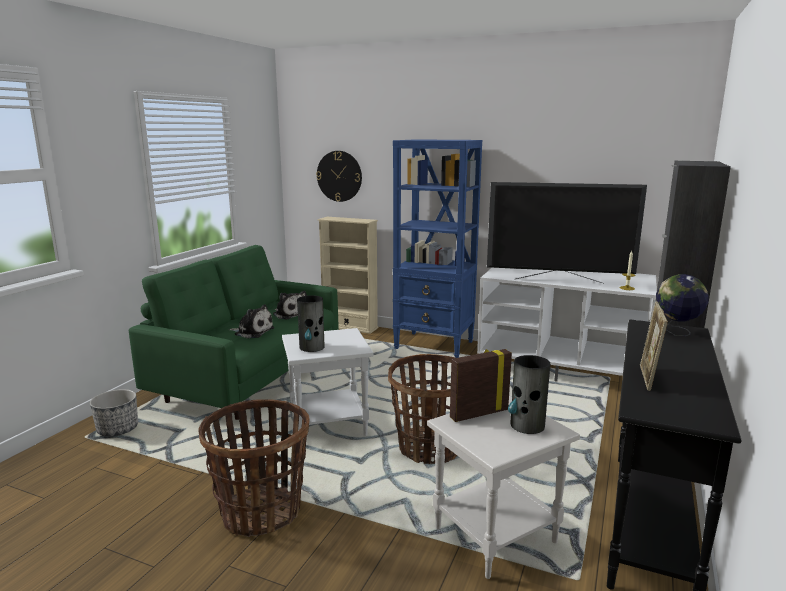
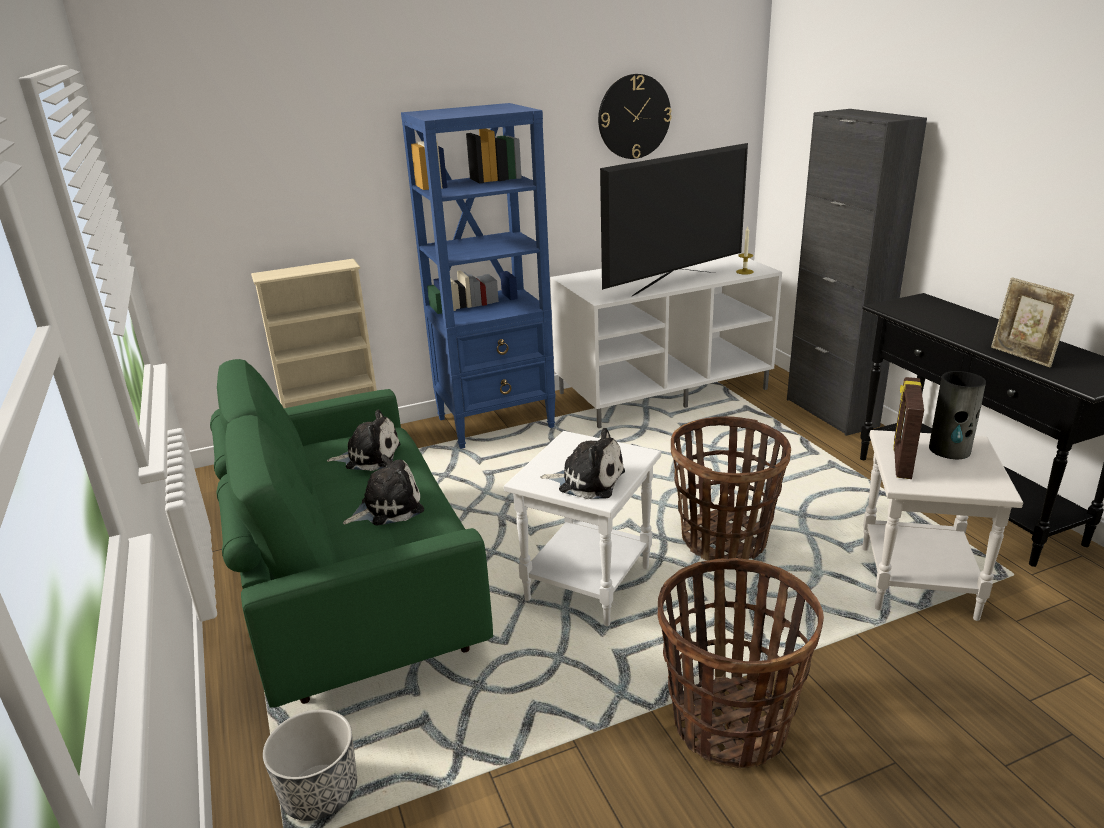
camera: 45 degrees left, 10 degrees up
vase [297,295,324,352] -> plush toy [540,428,625,499]
wall clock [316,151,362,202] -> wall clock moved to [598,74,672,159]
globe [656,274,709,336] -> none

